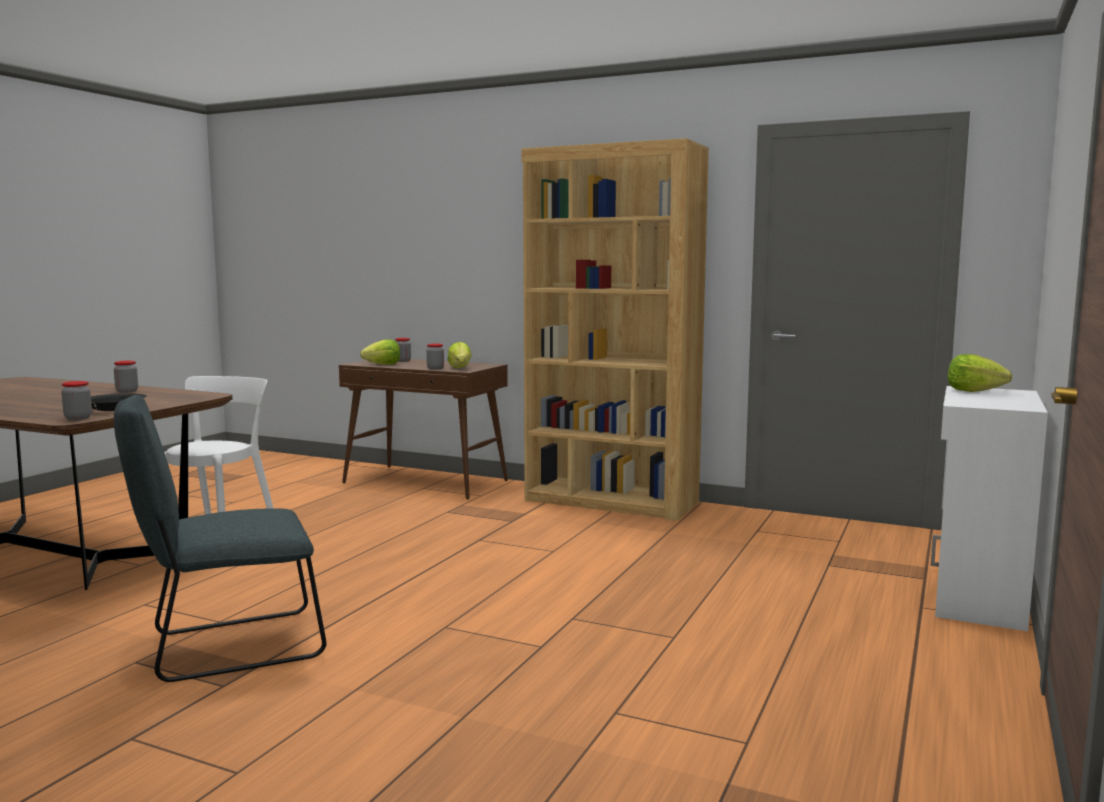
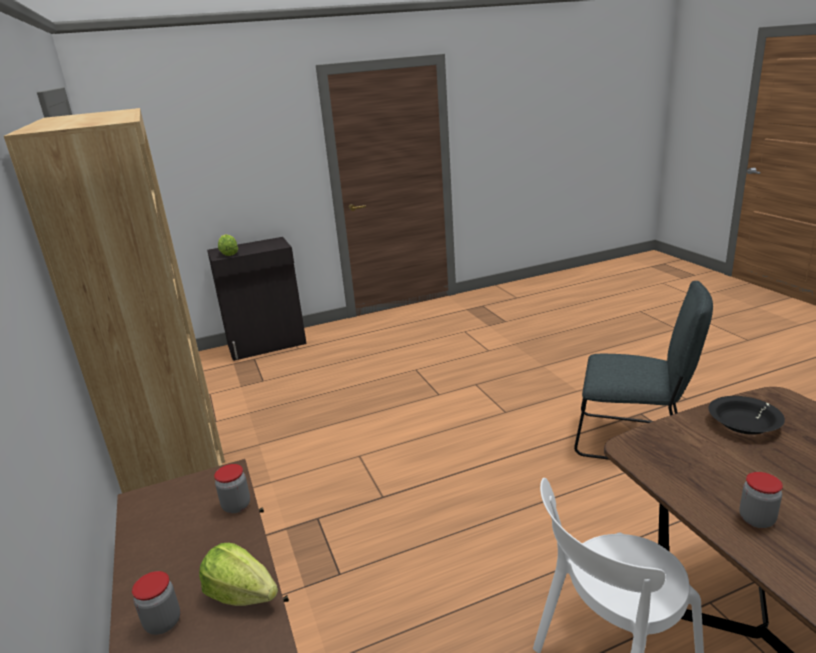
camera: 135 degrees left, 15 degrees up
jar [61,381,92,420] -> none
lettuce [447,342,472,368] -> none
white cabinet [931,386,1048,631] -> black cabinet [207,237,307,361]

